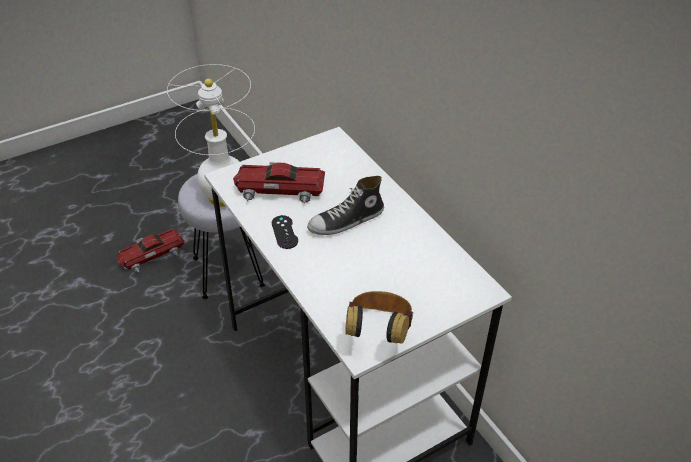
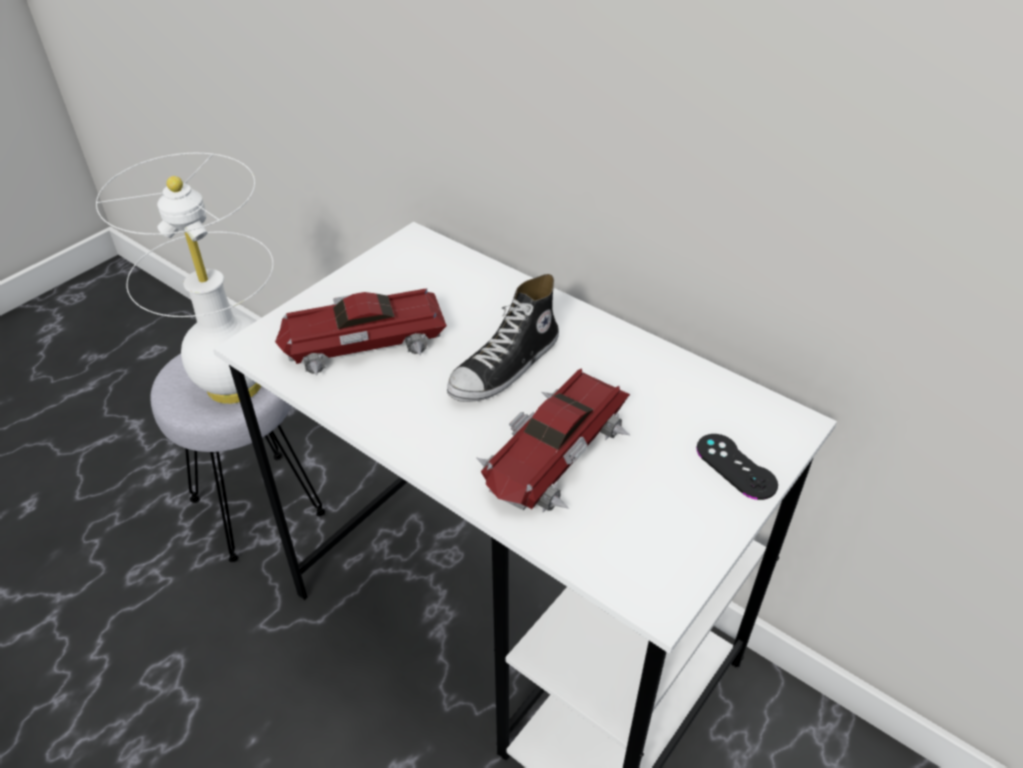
camera: 20 degrees left, 0 degrees up
toy car [117,228,185,272] -> toy car moved to [477,368,631,512]
black game controller [272,215,298,249] -> black game controller moved to [696,434,778,500]
headphones [345,291,413,344] -> none

